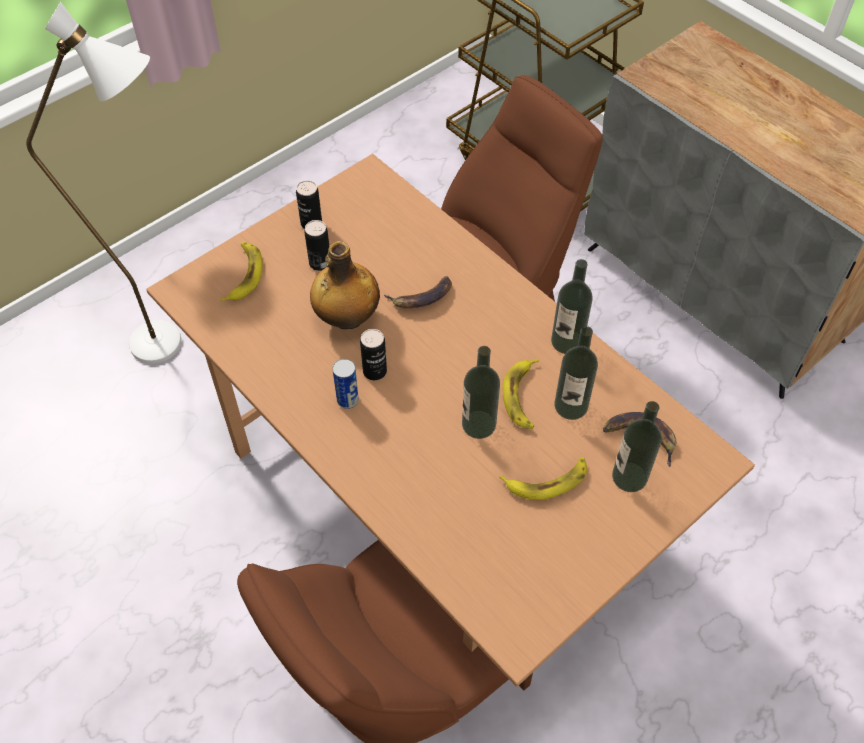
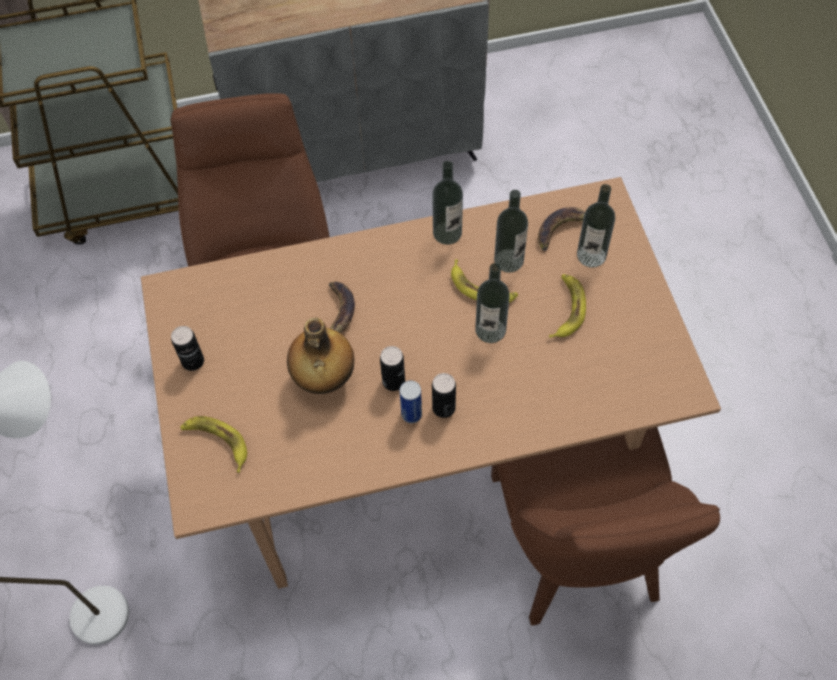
camera: 60 degrees left, 5 degrees up
can [304,220,329,271] -> can moved to [432,373,456,418]

